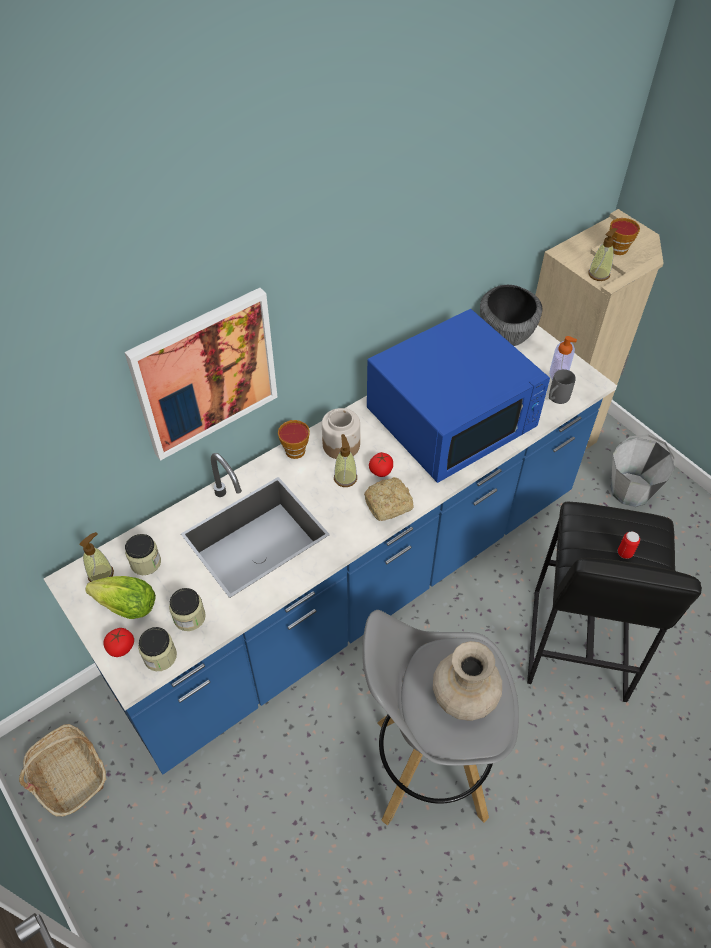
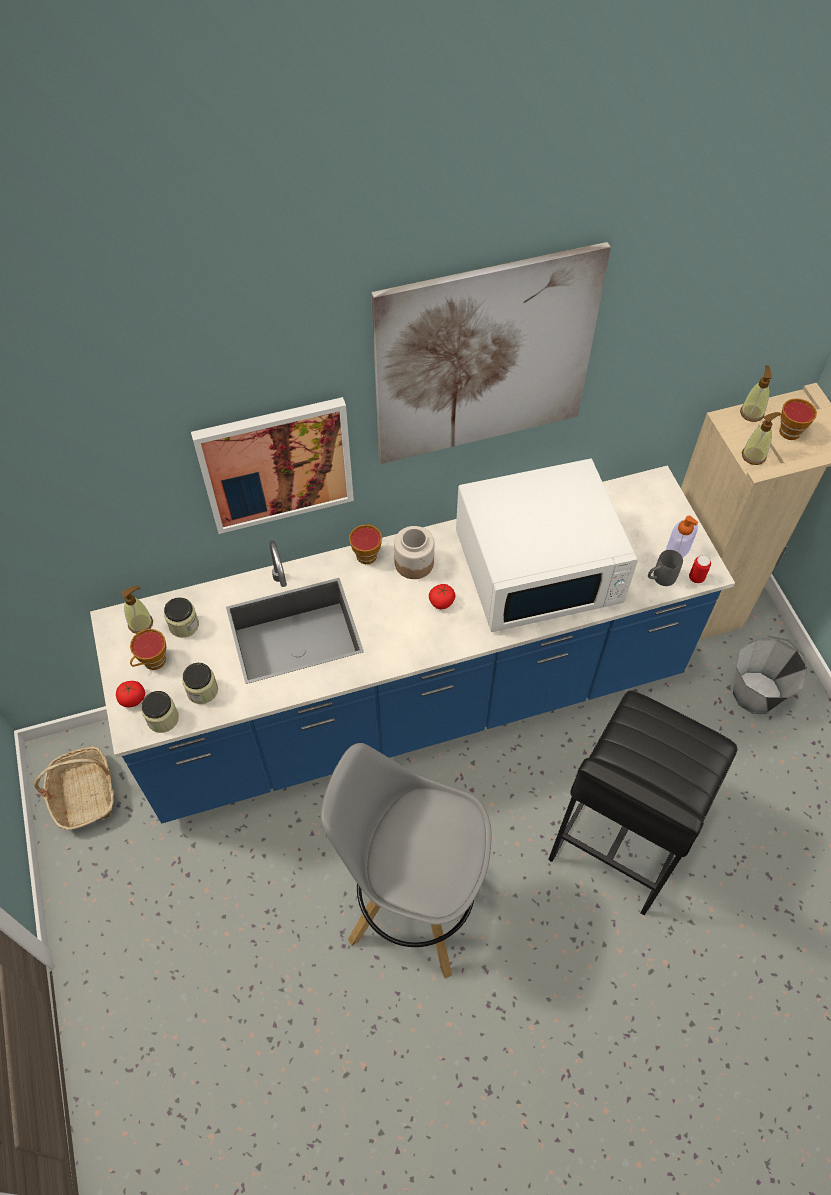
camera: 20 degrees right, 5 degrees up
lettuce [85,576,156,619] -> cup [130,629,166,670]
soap dispenser [334,434,357,487] -> soap dispenser moved to [740,365,772,422]
bread [364,477,414,521] -> none
blue microwave [367,309,550,483] -> white microwave [456,459,638,632]
beige vase [433,641,502,721] -> none
bowl [480,285,542,346] -> none
can [618,531,640,559] -> can moved to [689,556,711,583]
none -> picture [371,242,611,464]

